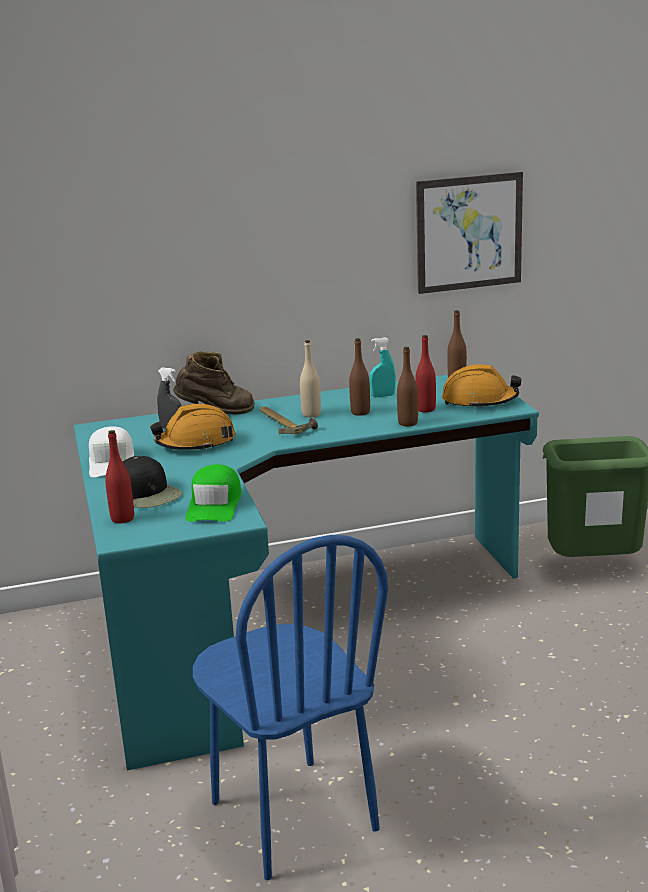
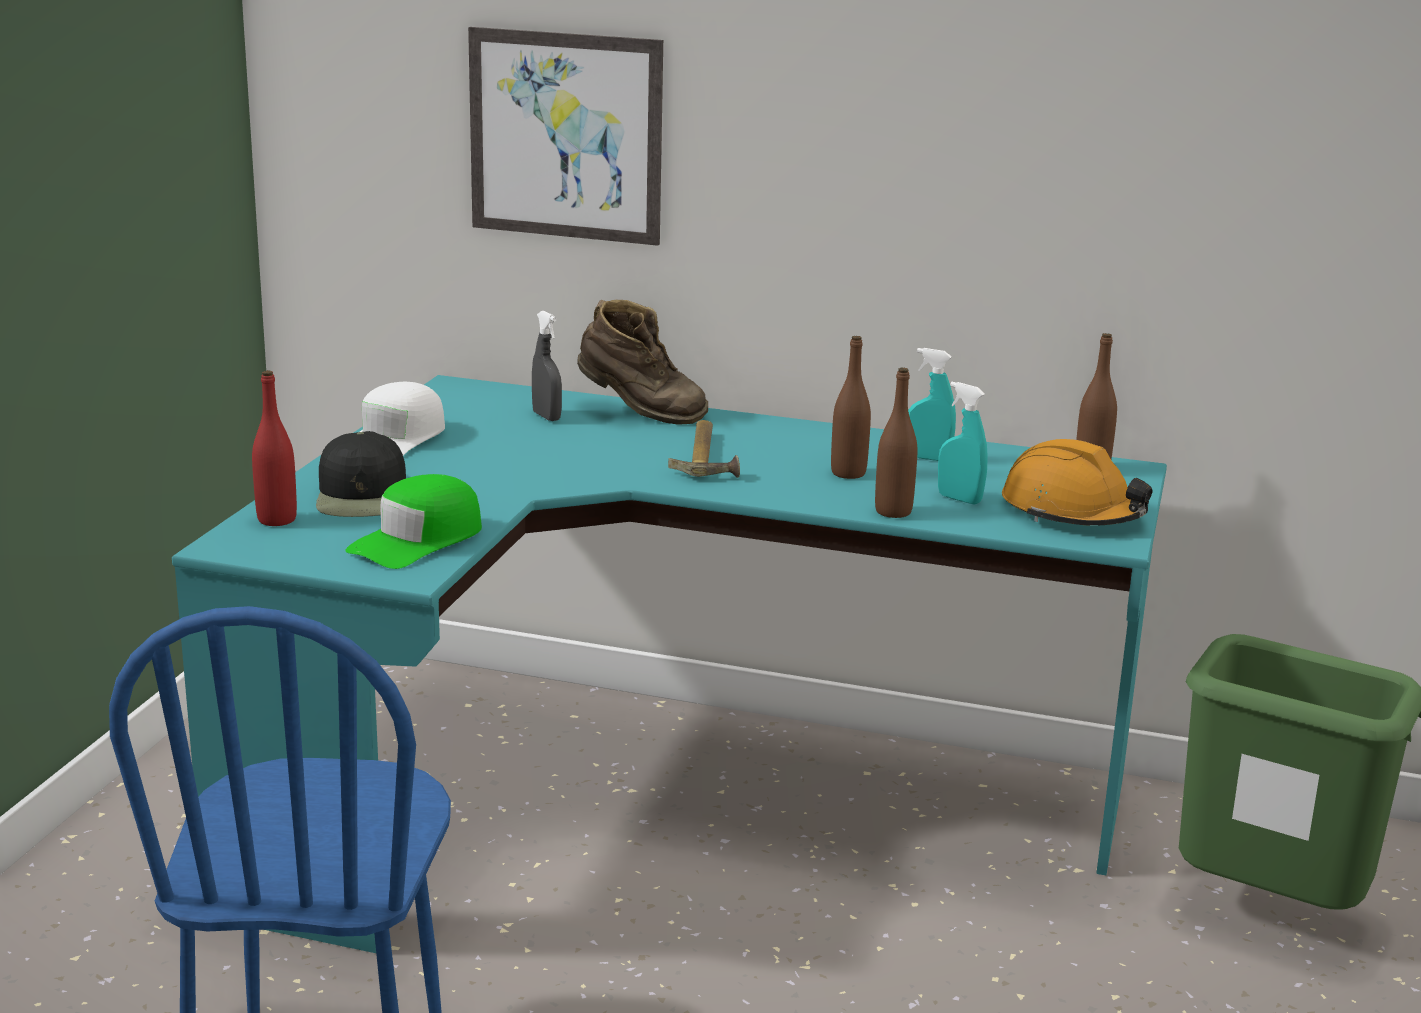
camera: 30 degrees right, 0 degrees up
orange hard hat [150,404,235,451] -> none
beige bottle [300,340,321,417] -> none
red bottle [415,335,436,413] -> turquoise spray bottle [938,382,988,505]
picture [416,172,523,294] -> picture moved to [468,27,663,246]

